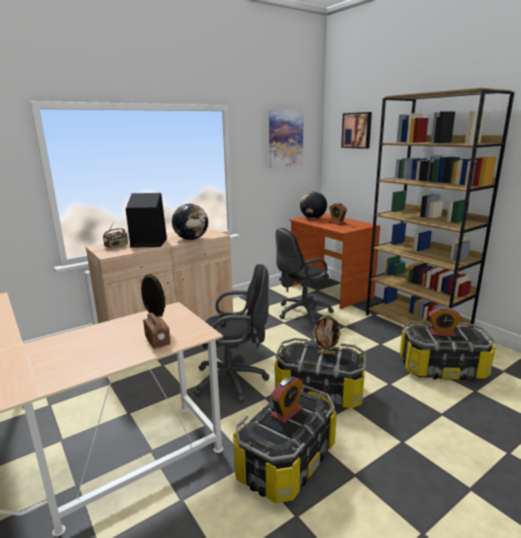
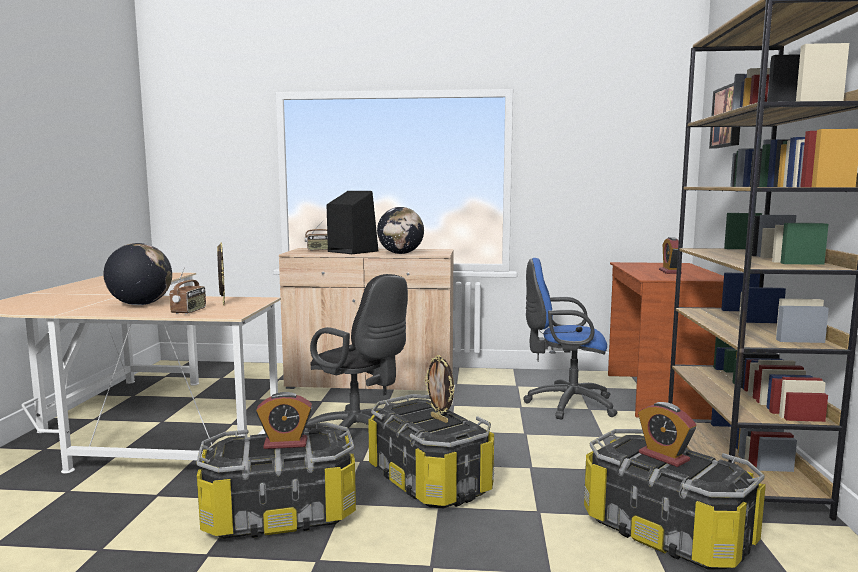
camera: 40 degrees right, 10 degrees down
picture [269,110,304,168] -> none
black office chair [276,228,334,324] -> blue office chair [524,258,617,420]
globe [300,191,327,219] -> globe moved to [103,243,172,305]

